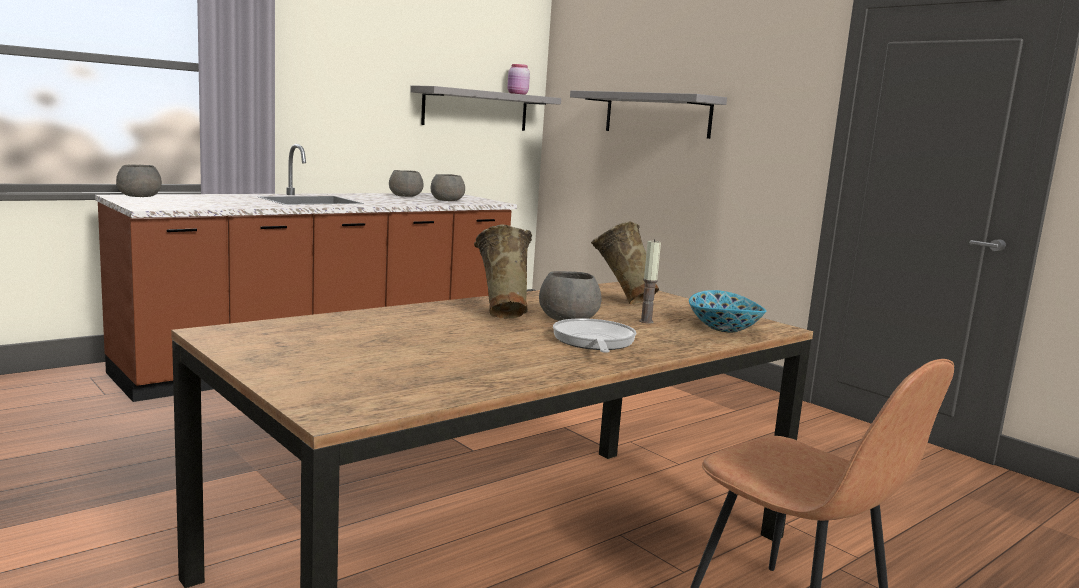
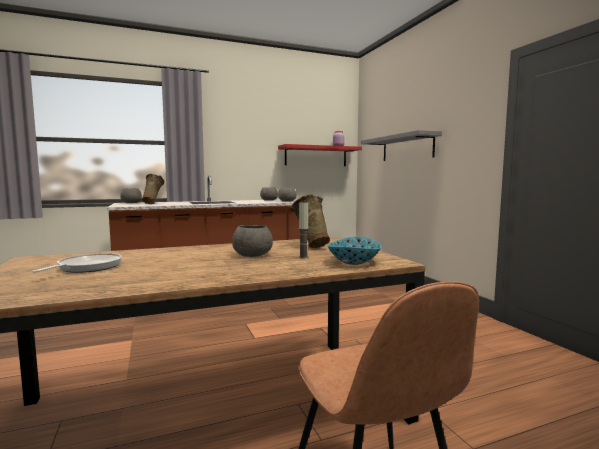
camera: 20 degrees right, 5 degrees down
grey shelf [410,85,561,131] -> red shelf [278,144,362,166]
beige vase [474,224,532,319] -> beige vase moved to [142,174,164,204]
frying pan [553,318,636,353] -> frying pan moved to [32,253,122,273]

